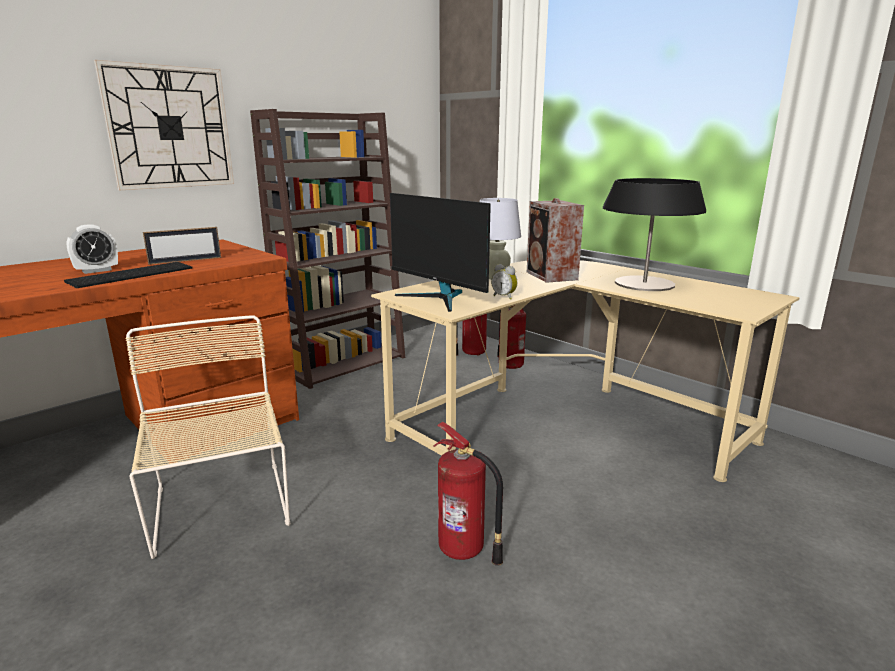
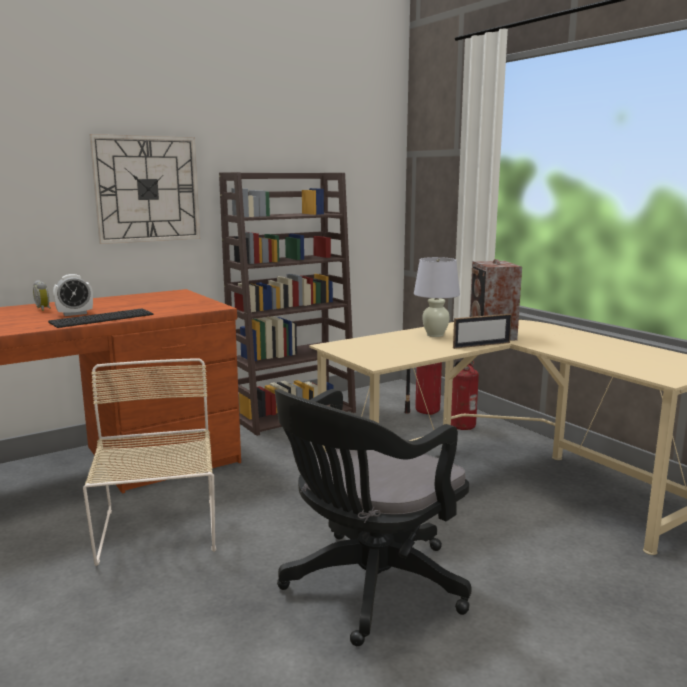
camera: 10 degrees right, 5 degrees down
picture frame [143,227,221,265] -> picture frame moved to [453,314,512,349]
monitor [390,193,491,312] -> none
fire extinguisher [434,422,503,566] -> black office chair [275,389,472,646]
alarm clock [491,264,517,300] -> alarm clock moved to [33,280,51,311]
table lamp [603,178,706,291] -> none

